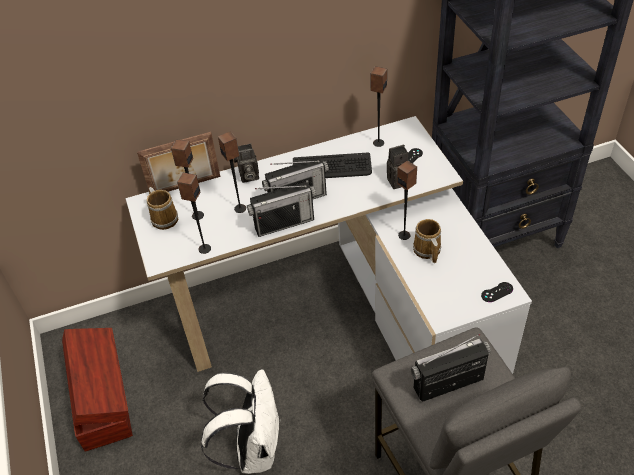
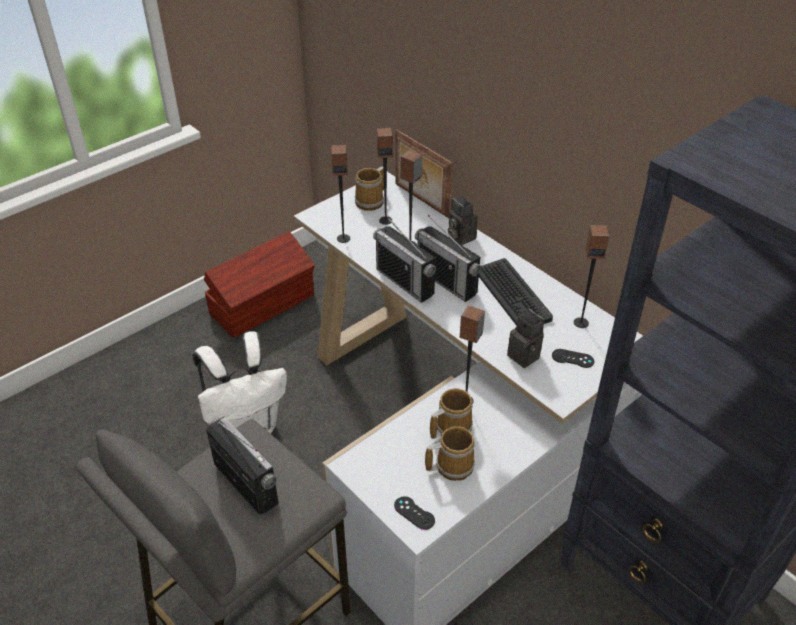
camera: 65 degrees right, 5 degrees down
none -> mug [425,426,475,481]

